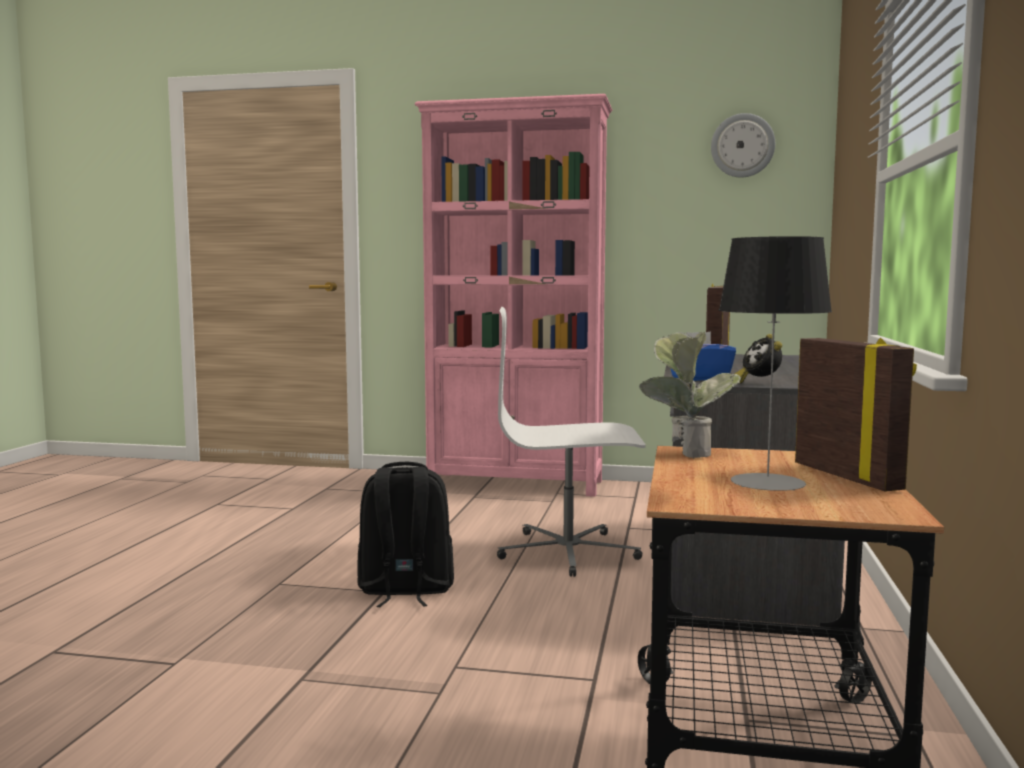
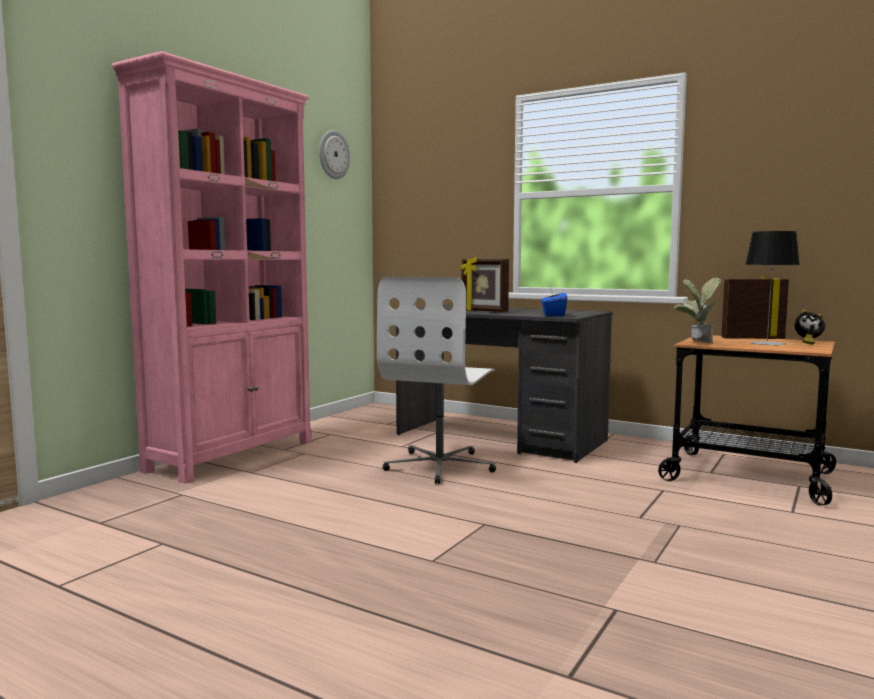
camera: 70 degrees left, 0 degrees up
black backpack [357,462,454,607] -> none
alarm clock [735,334,782,383] -> alarm clock moved to [795,310,825,345]

